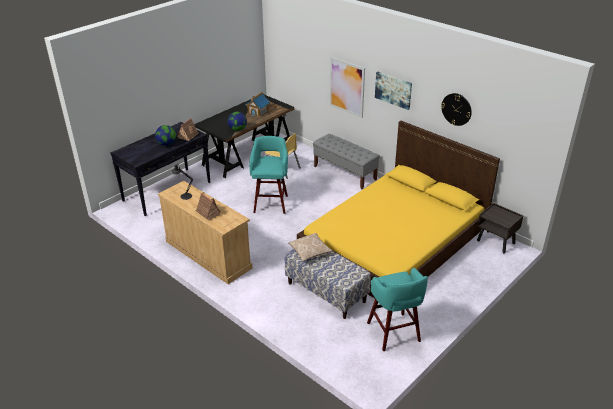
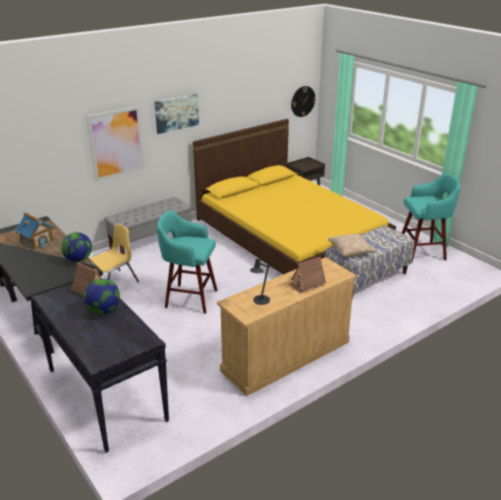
camera: 80 degrees left, 5 degrees down
wall clock [441,93,472,126] -> wall clock moved to [291,86,316,117]

